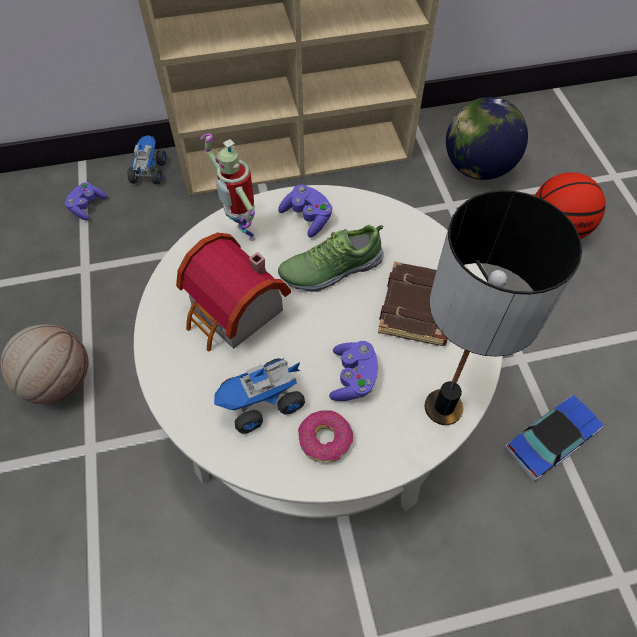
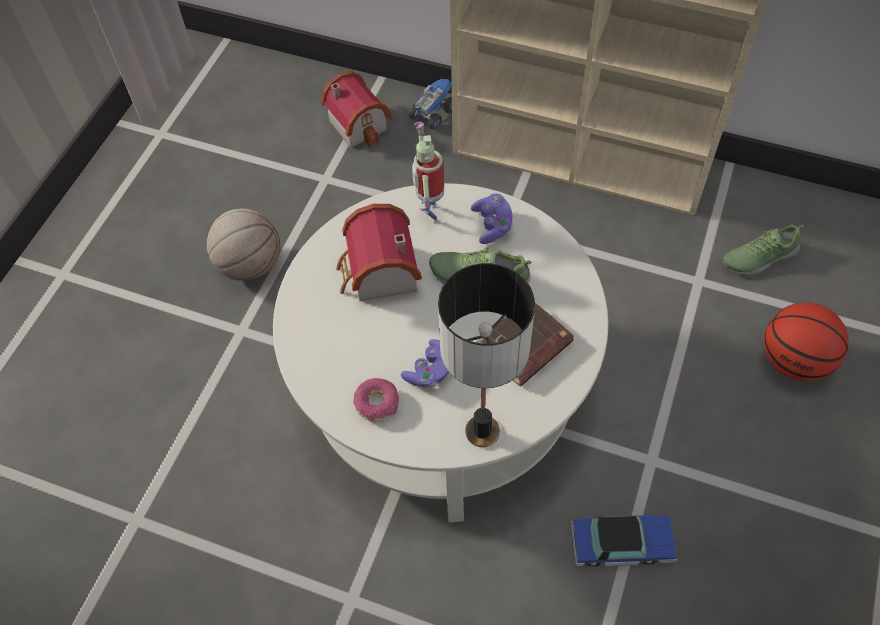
camera: 35 degrees right, 0 degrees up
purple game controller [65,182,107,220] -> toy house [321,71,393,148]
toy truck [214,358,305,434] -> none
globe [446,97,528,180] -> shoe [723,225,804,276]

